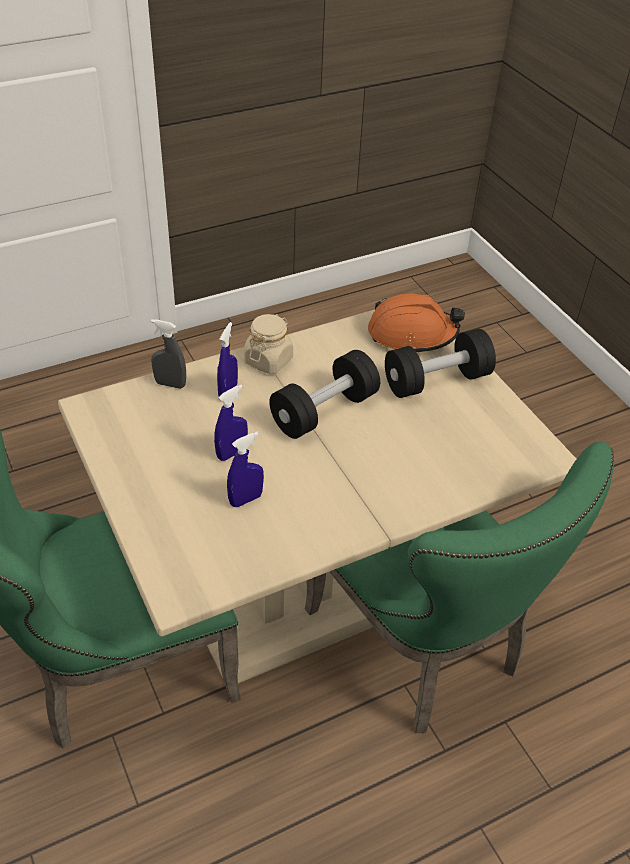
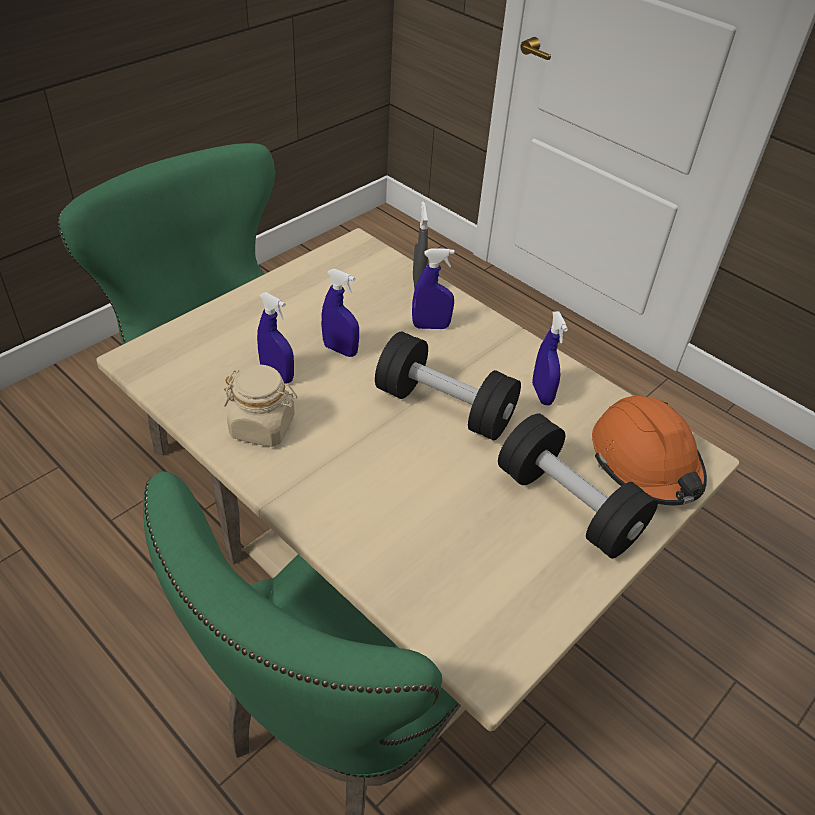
camera: 70 degrees right, 0 degrees up
beige jar [244,314,293,374] -> beige jar moved to [224,365,297,447]
none -> blue spray bottle [532,311,568,405]

